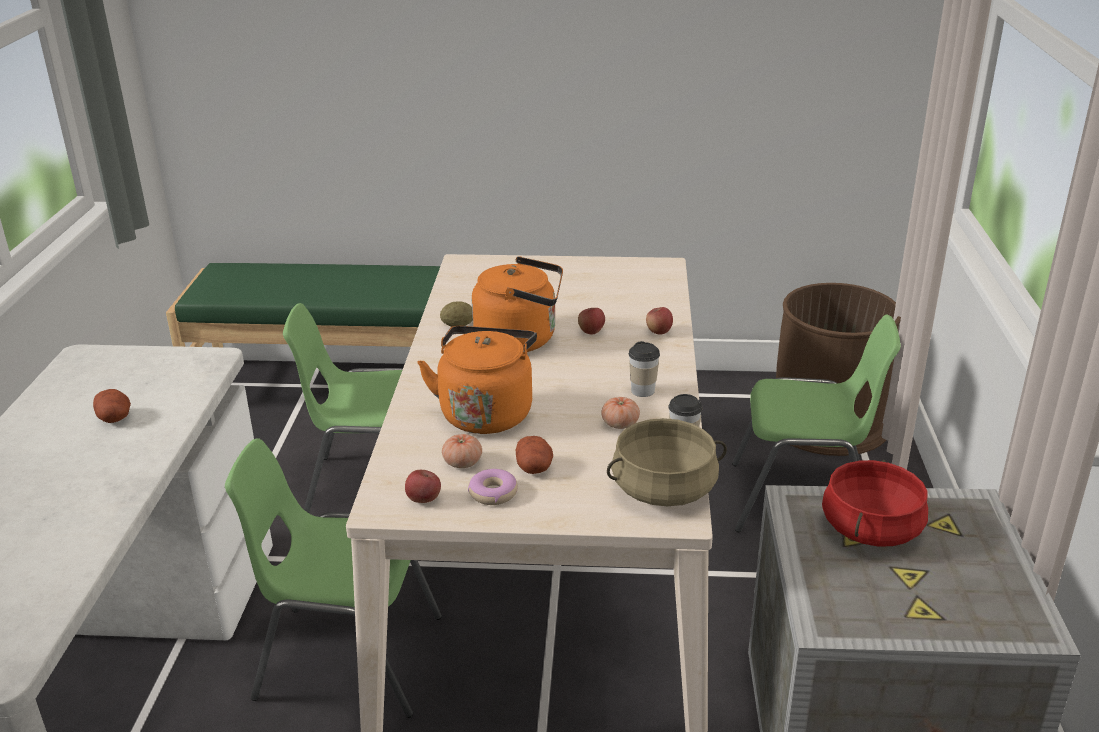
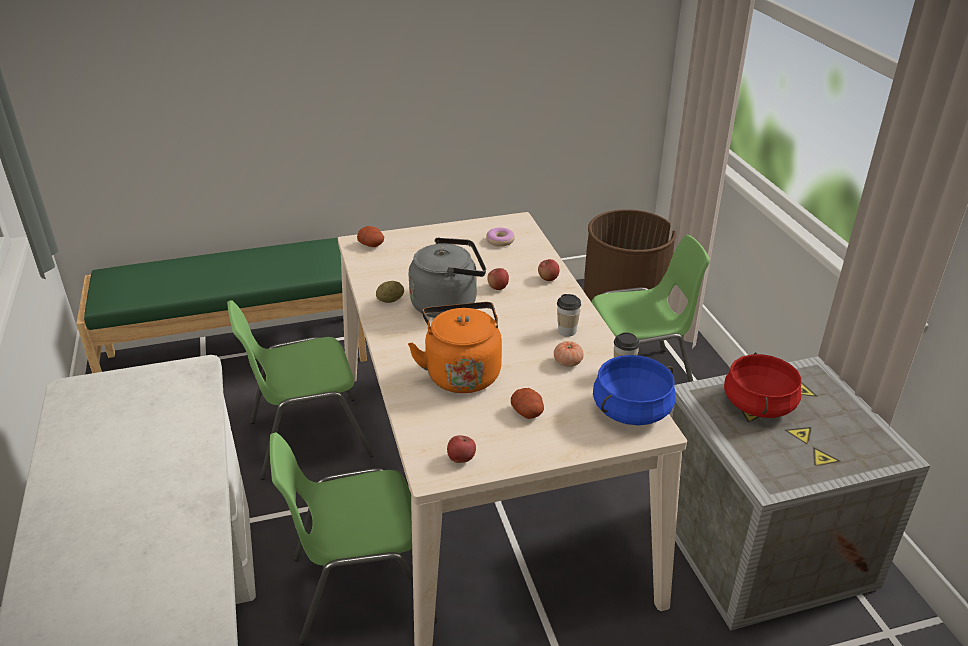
camera: 20 degrees left, 5 degrees up
potato [93,389,131,423] -> potato moved to [357,226,384,247]
tomato [442,434,482,468] -> none
donut [468,469,518,505] -> donut moved to [486,227,515,247]
orange kettle [472,256,563,352] -> grey kettle [409,237,486,318]
beige cooking pot [607,418,727,506] -> blue cooking pot [593,355,676,425]

